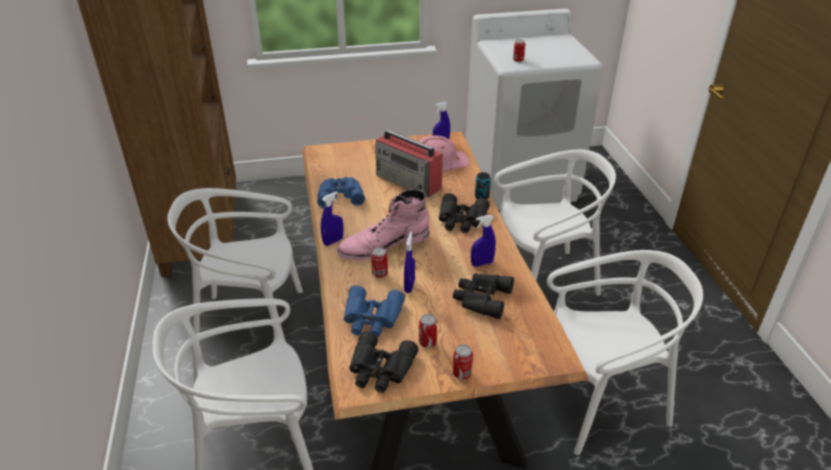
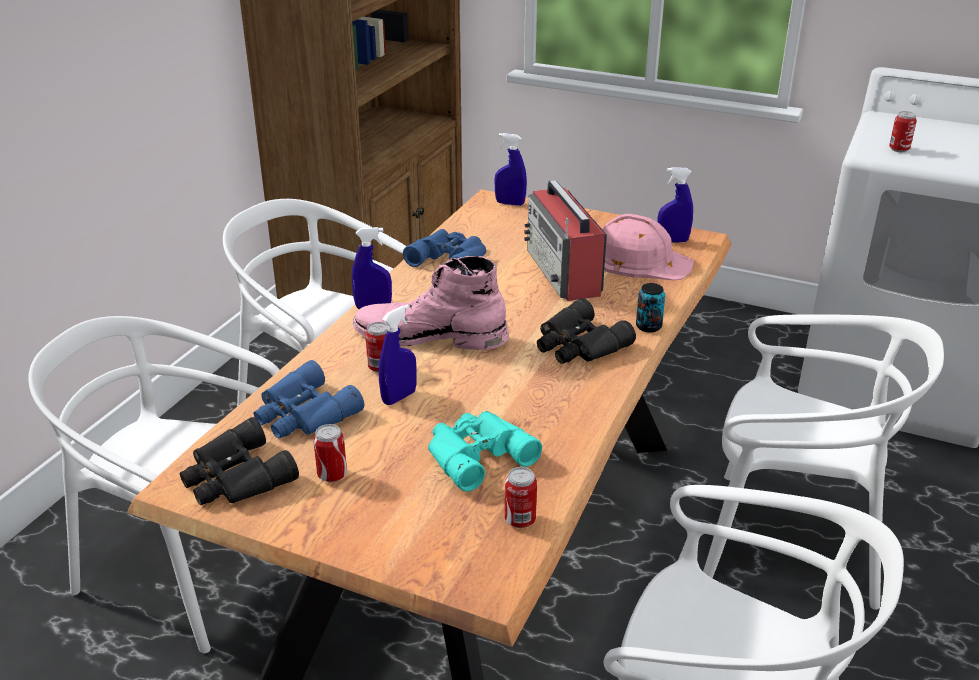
camera: 35 degrees right, 5 degrees down
black binoculars [453,273,514,319] -> turquoise binoculars [428,411,542,492]
can [453,344,473,379] -> can moved to [505,467,537,528]
blue spray bottle [471,215,496,267] -> blue spray bottle moved to [495,133,527,206]

